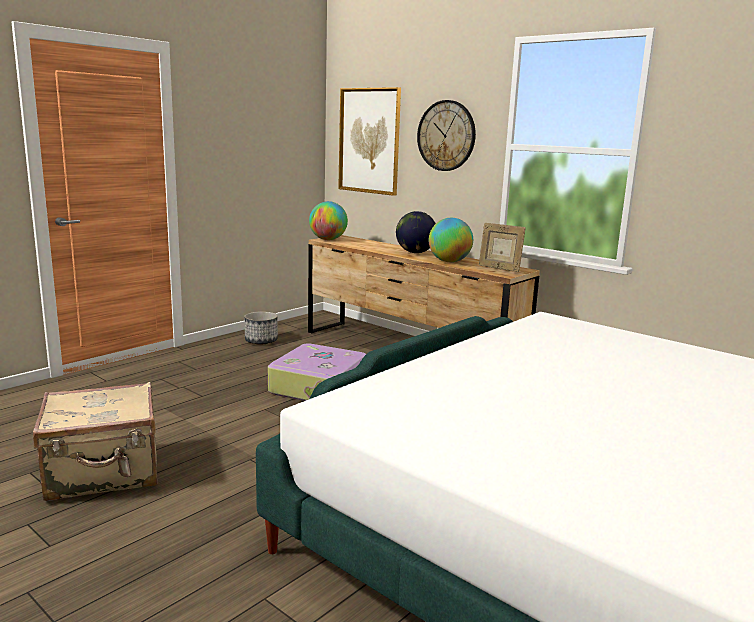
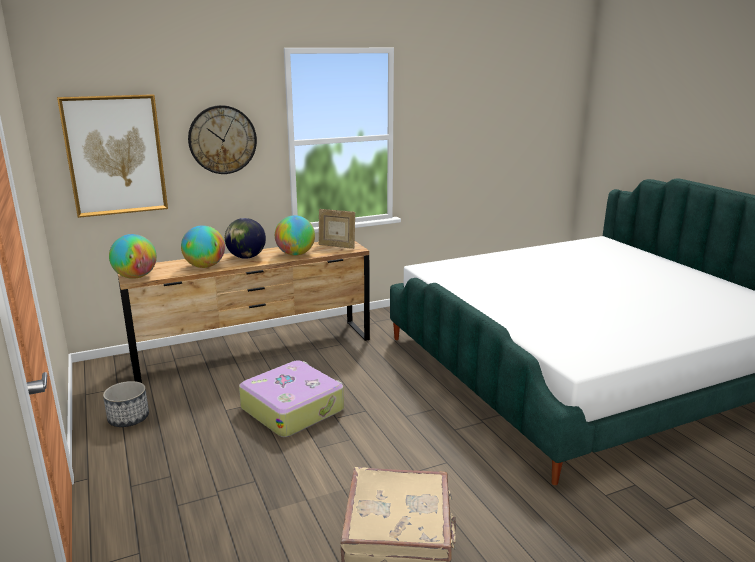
camera: 65 degrees left, 5 degrees up
picture frame [479,223,526,272] -> picture frame turned 45 degrees clockwise [319,209,355,249]
none -> globe [181,225,225,268]

